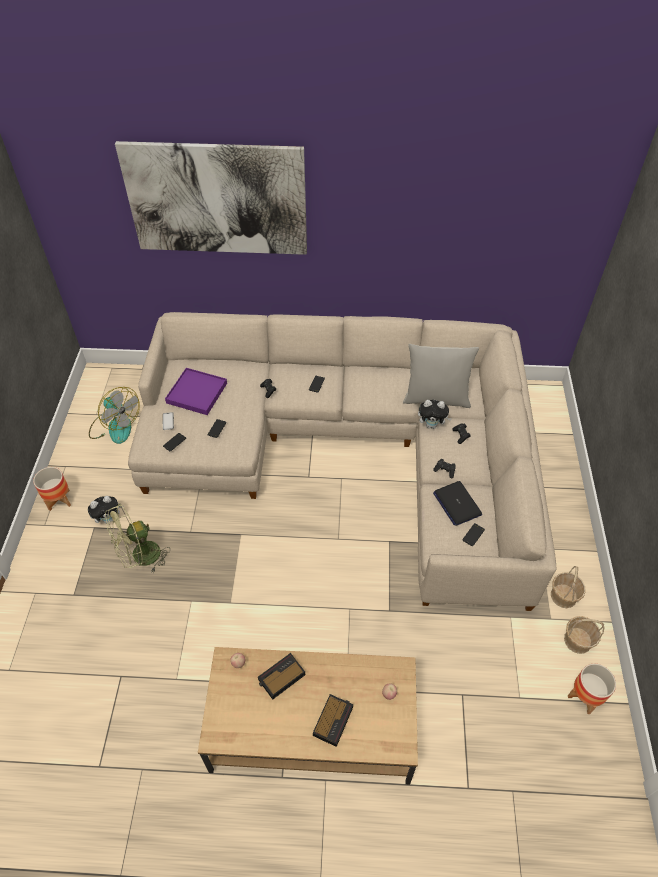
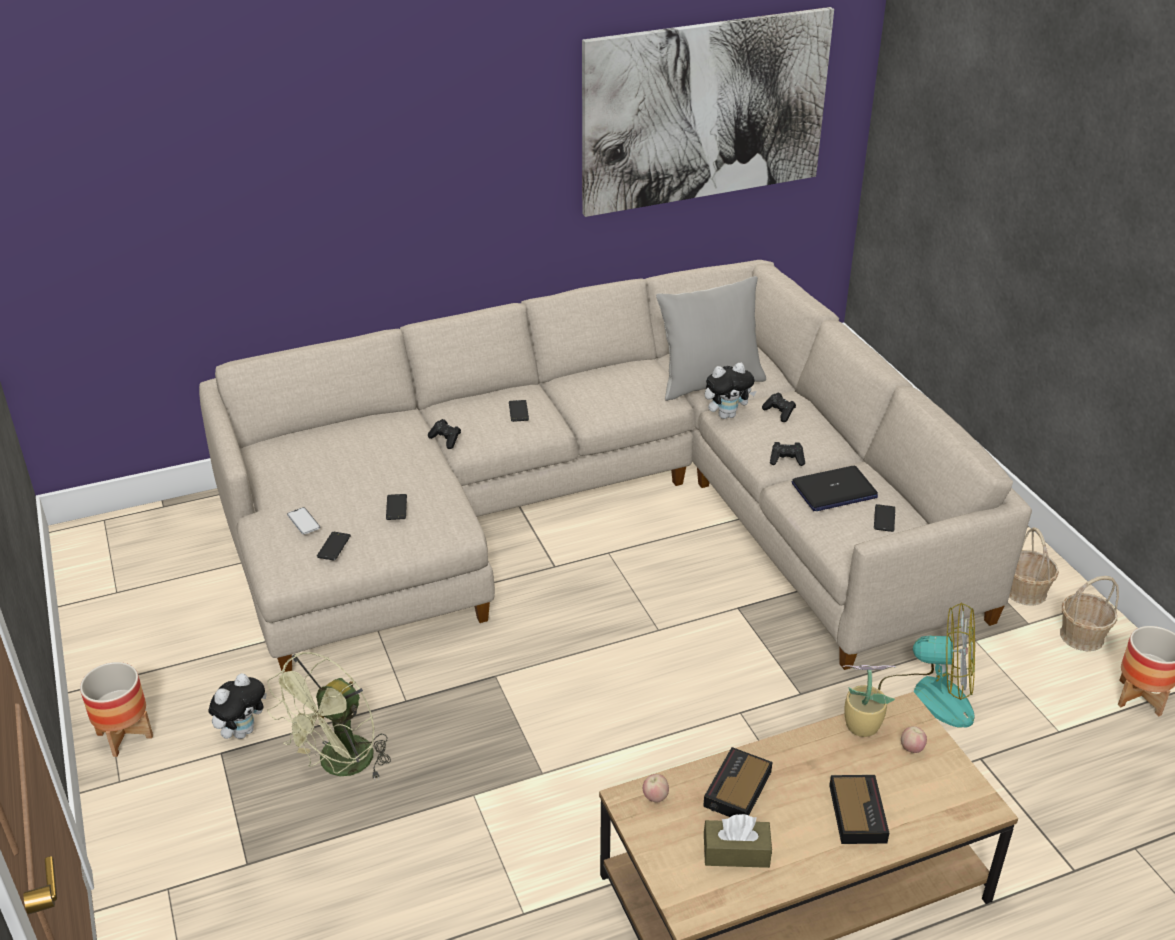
camera: 25 degrees left, 15 degrees down
fan [89,387,140,444] -> fan moved to [878,602,975,728]
picture [115,141,307,255] -> picture moved to [582,7,834,217]
purple tray [165,368,227,415] -> none
laptop [433,481,482,526] -> laptop turned 60 degrees counterclockwise [791,466,878,511]
none -> brown tissue box [704,814,772,868]
none -> potted plant [843,665,896,737]

